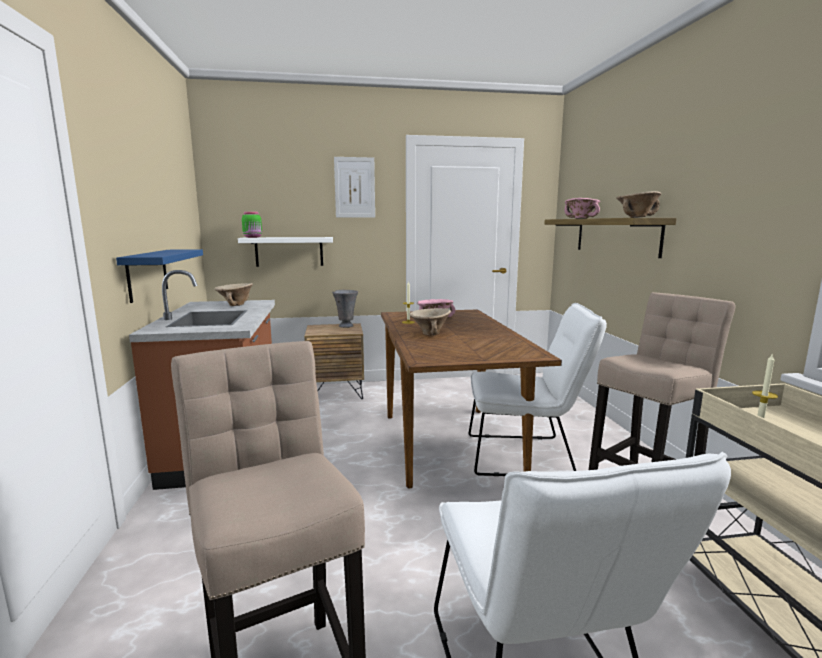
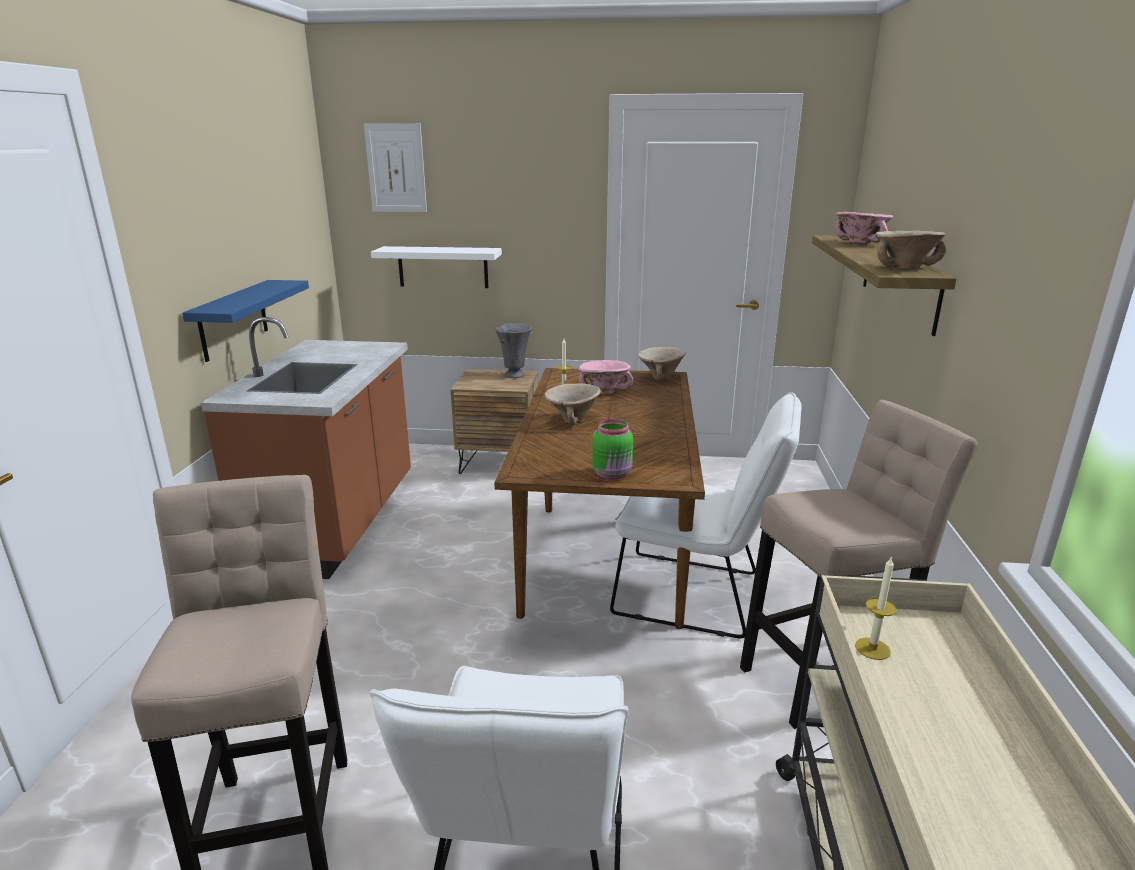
camera: 15 degrees right, 10 degrees up
beige bowl [215,283,253,306] -> beige bowl moved to [637,347,686,381]
green jar [242,212,262,238] -> green jar moved to [592,419,633,480]
picture [334,157,375,218] -> picture moved to [364,123,427,212]

